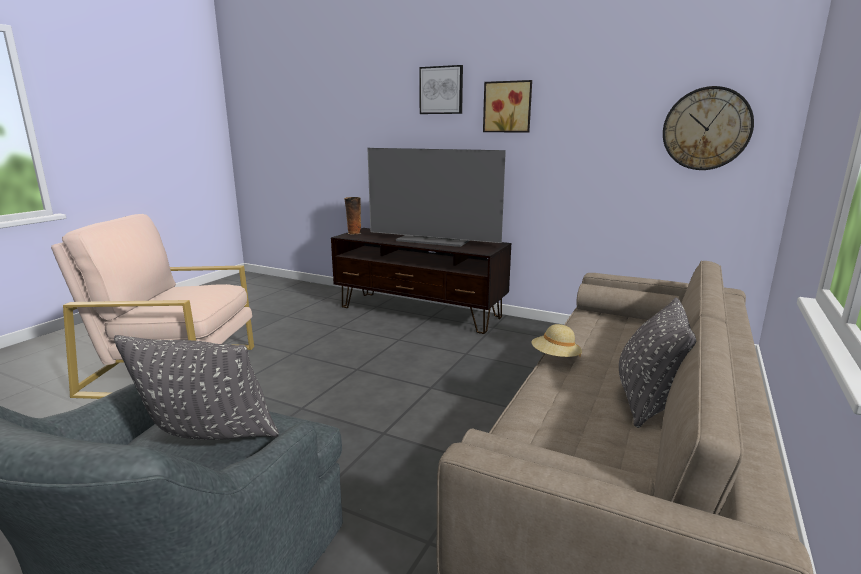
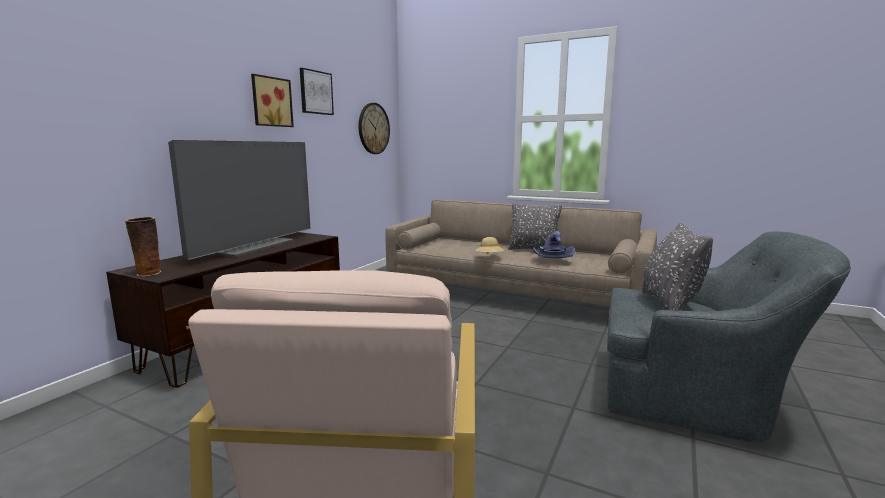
camera: 90 degrees left, 5 degrees down
picture [419,65,463,114] -> picture moved to [300,68,334,115]
none -> purple hat [533,231,575,258]

